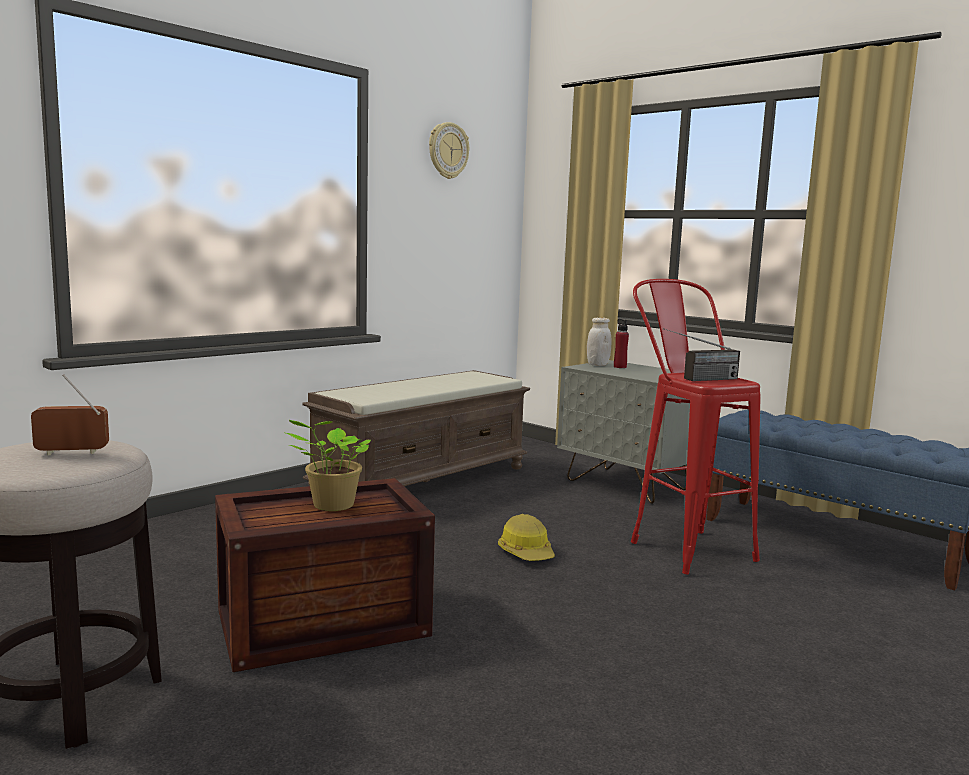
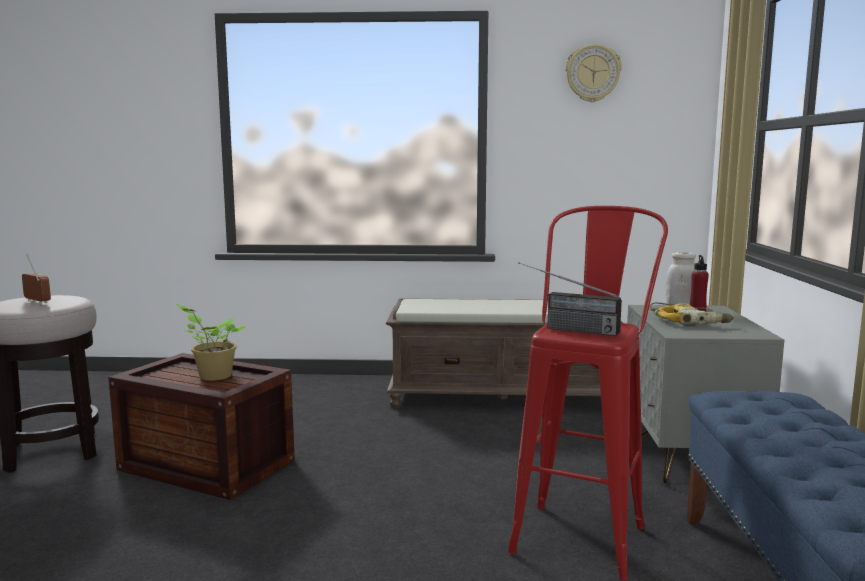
camera: 50 degrees right, 0 degrees up
hard hat [498,514,555,561] -> none
none -> power drill [649,302,734,324]

